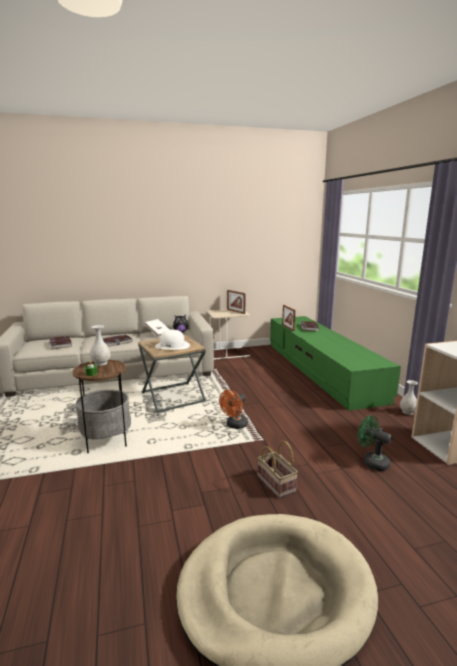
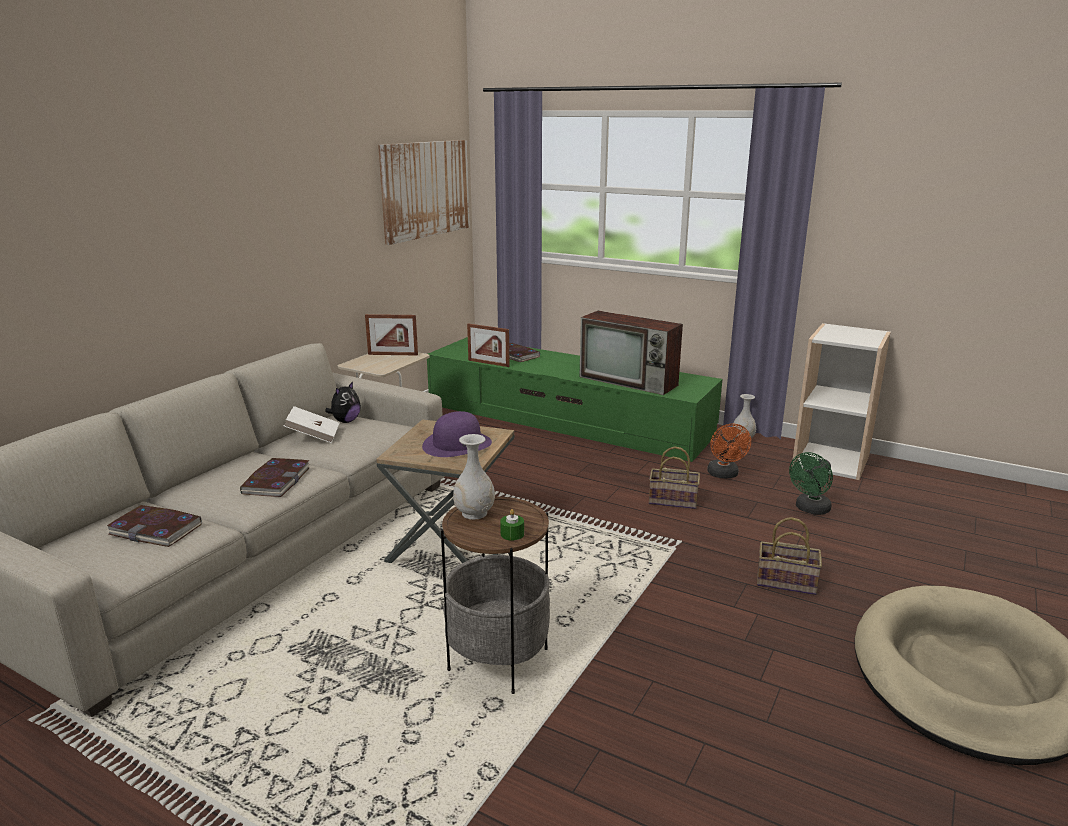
camera: 45 degrees left, 5 degrees up
white hat [155,330,190,350] -> purple hat [422,411,492,457]
orange fan [219,390,248,429] -> orange fan moved to [707,423,751,478]
green fan [357,415,392,471] -> green fan turned 45 degrees counterclockwise [789,452,833,515]
none -> picture [378,140,470,245]
none -> television [579,311,683,395]
none -> basket [649,446,700,509]

